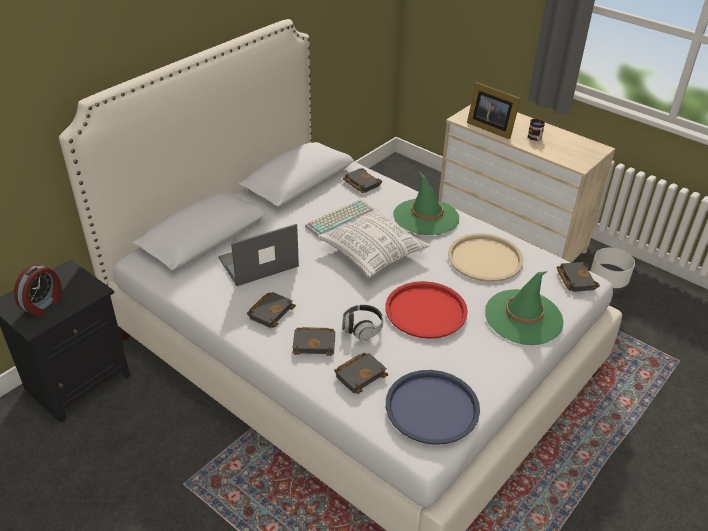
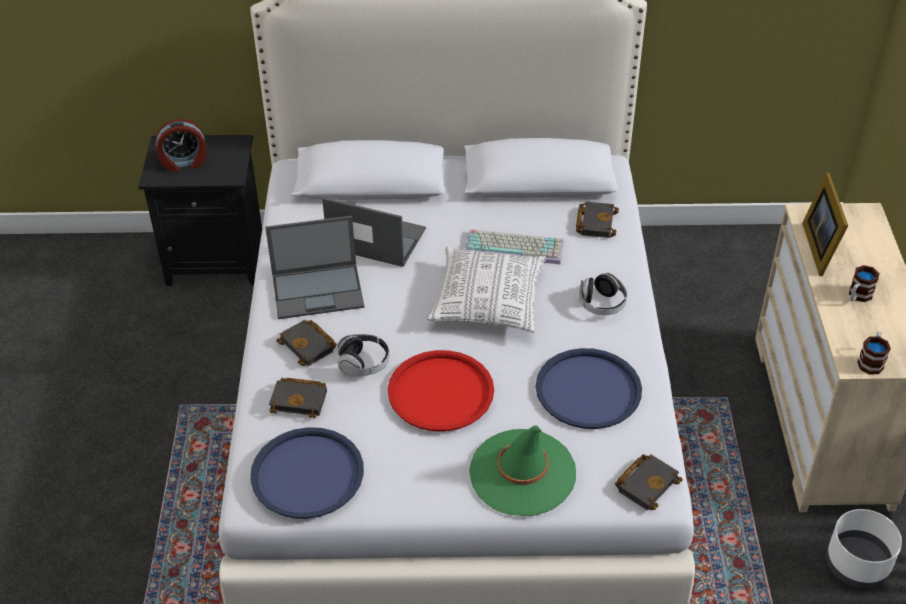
camera: 50 degrees right, 5 degrees up
black book [247,292,296,328] -> laptop [265,216,364,319]
green hat [393,172,459,235] -> headphones [579,273,627,315]
beige tray [448,233,524,282] -> blue tray [536,348,642,429]
none -> mug [857,332,891,374]

